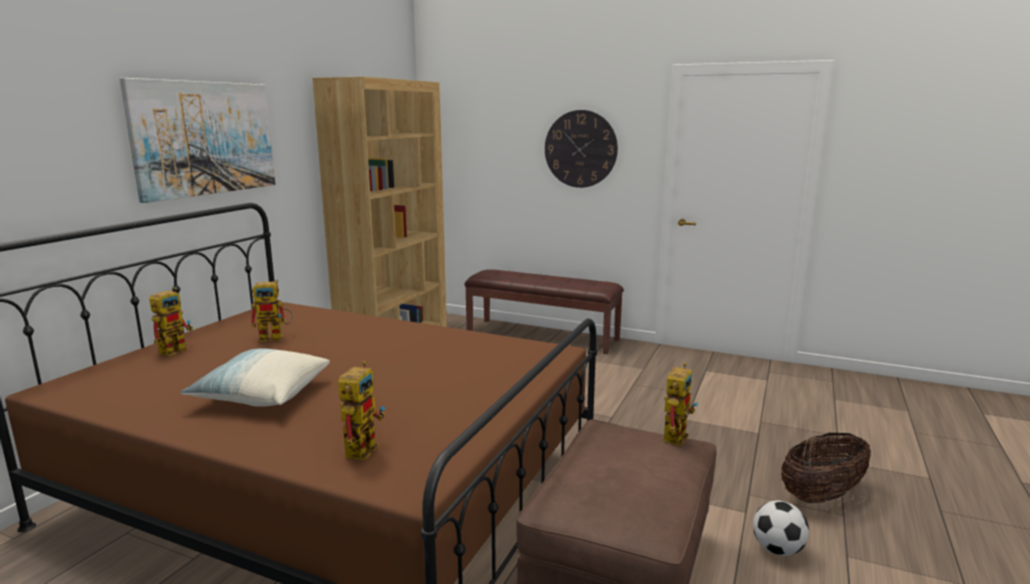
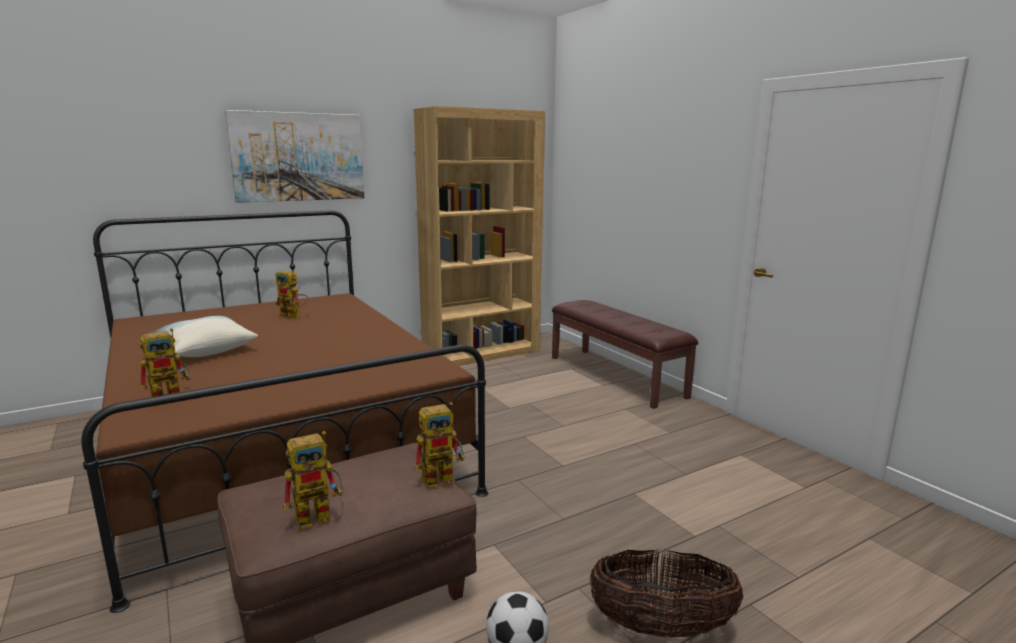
camera: 35 degrees right, 0 degrees up
toy robot [149,287,193,356] -> toy robot moved to [283,431,343,530]
wall clock [545,110,618,188] -> none

